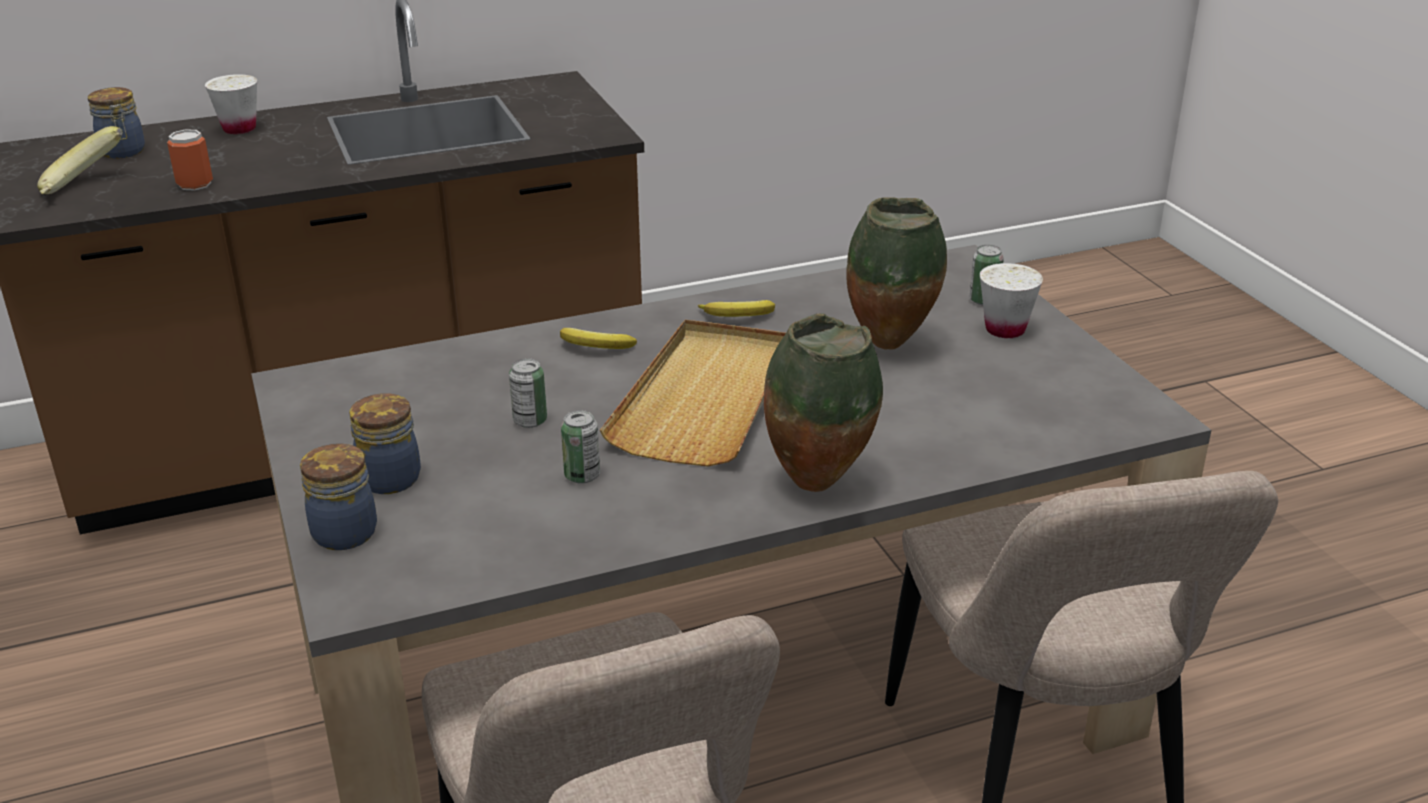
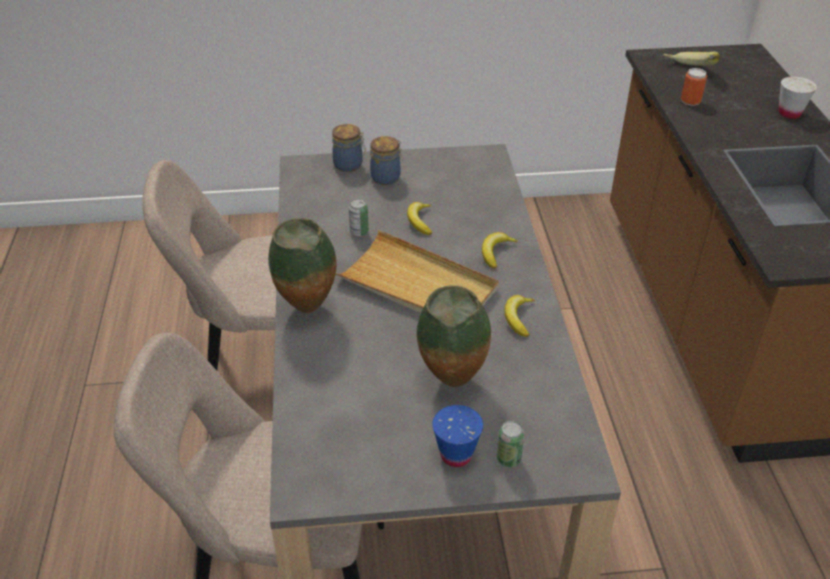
camera: 105 degrees right, 10 degrees up
jar [88,87,145,159] -> none
can [509,359,547,428] -> banana [407,202,432,235]
white cup [980,263,1043,338] -> blue cup [432,405,483,467]

